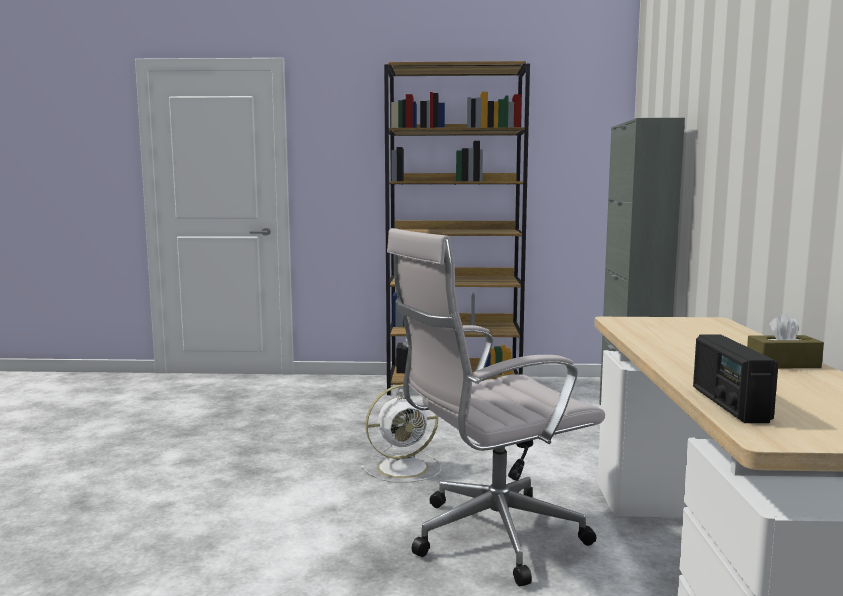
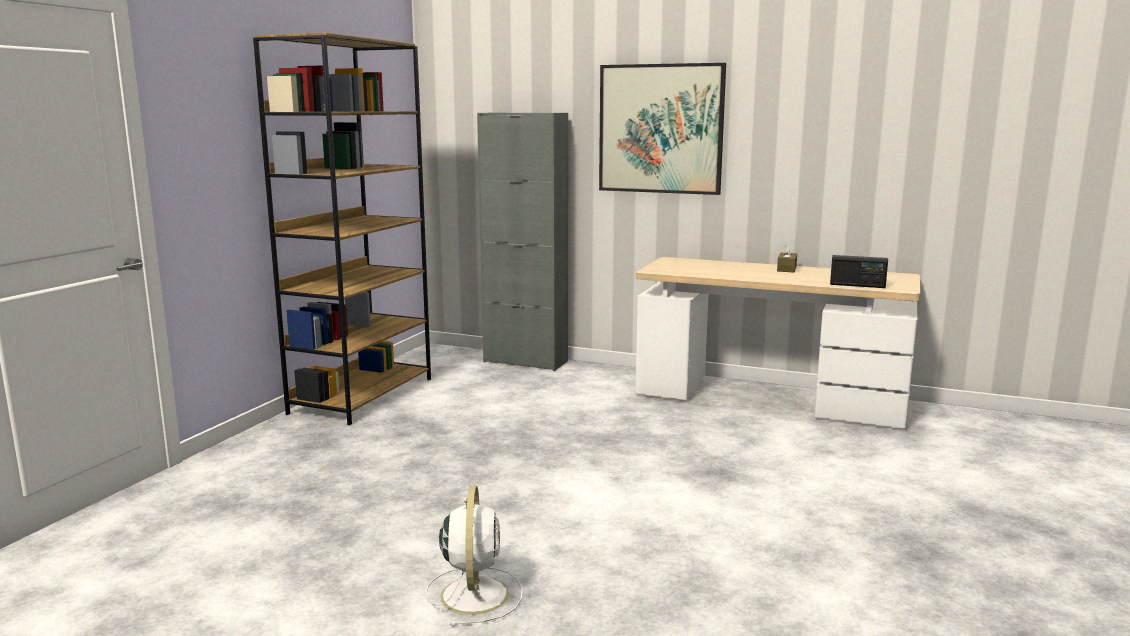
camera: 70 degrees left, 5 degrees up
white fan [361,384,442,483] -> white fan moved to [426,486,522,626]
white office chair [387,228,605,586] -> none
none -> picture [599,63,726,195]

